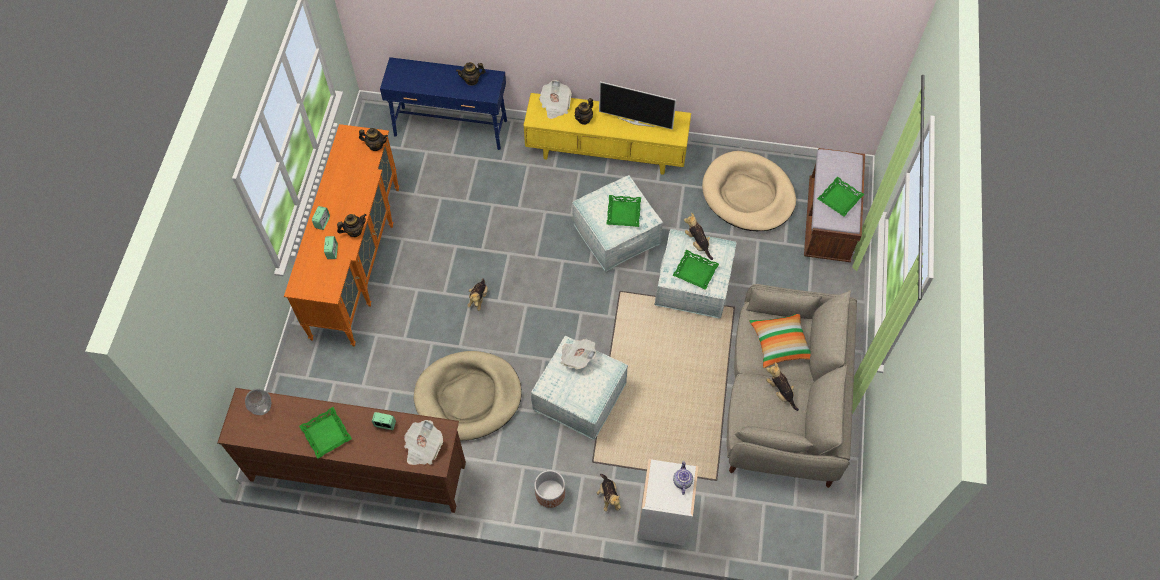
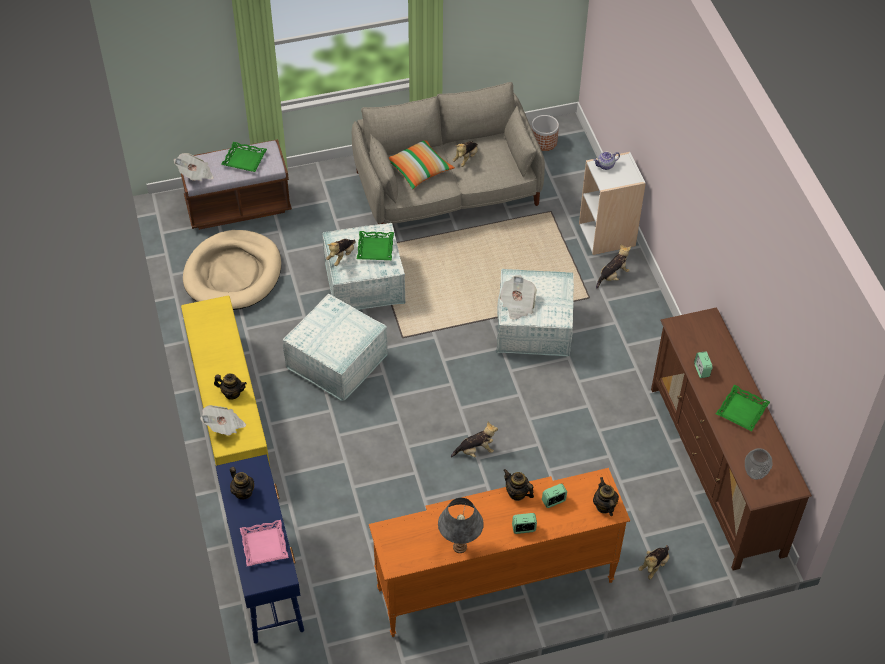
camera: 115 degrees left, 10 degrees down
teapot [359,128,388,151] -> teapot moved to [593,477,619,516]
newspaper [404,420,443,465] -> newspaper moved to [174,153,214,181]
beige dog bed [414,351,522,441] -> none
planter [534,470,565,508] -> planter moved to [532,115,559,151]
television [599,82,676,130] -> none
green tray [606,195,641,227] -> none
none -> pink tray [240,520,289,566]
none -> grey table lamp [438,498,484,553]
none -> plush toy [638,545,669,579]

